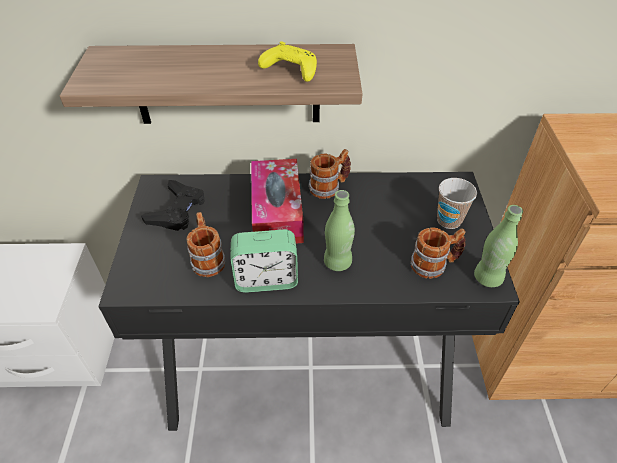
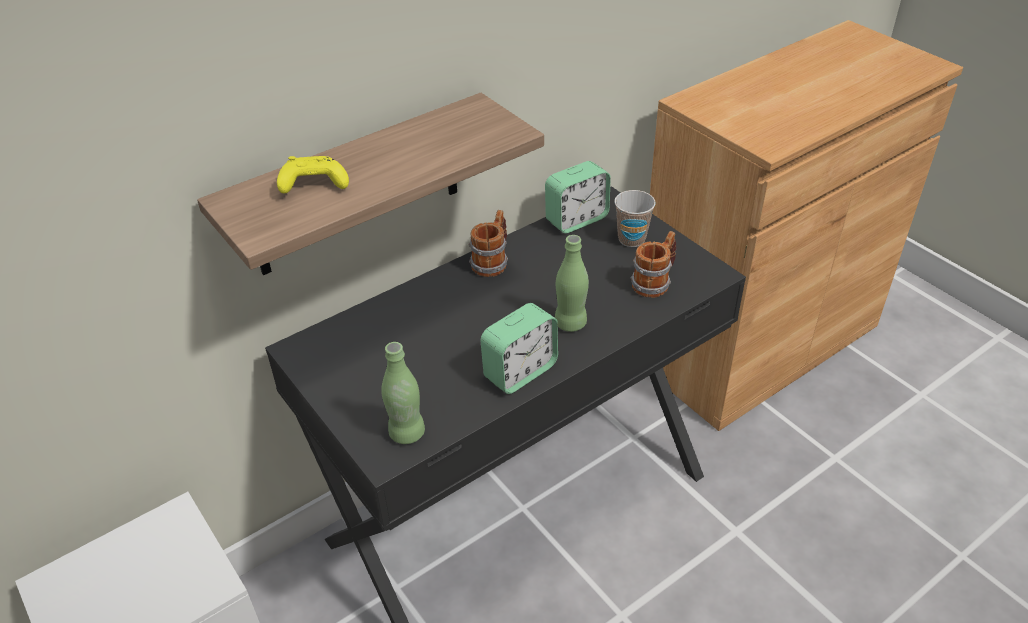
camera: 35 degrees left, 5 degrees down
black game controller [141,180,205,231] -> none
mug [186,212,226,277] -> none
tissue box [251,159,304,243] -> none
yellow game controller [258,42,317,82] -> yellow game controller moved to [277,156,349,194]
green bottle [474,205,523,287] -> green bottle moved to [381,342,425,444]
none -> alarm clock [545,161,611,233]

